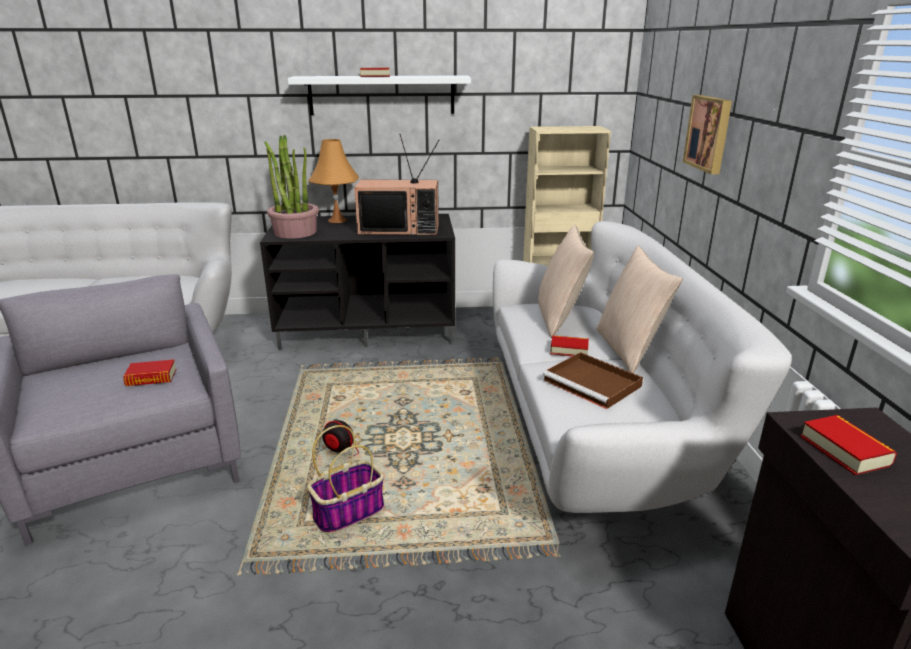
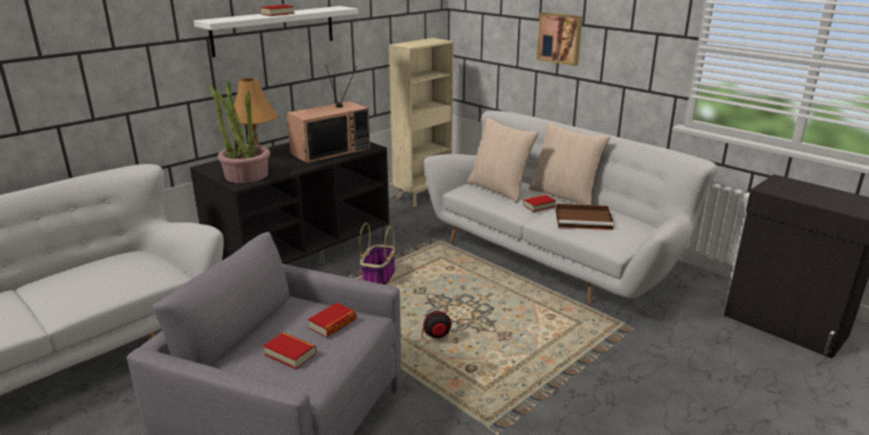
camera: 40 degrees left, 0 degrees up
basket [307,425,384,534] -> basket moved to [359,223,395,285]
book [800,415,897,475] -> book moved to [264,332,317,369]

